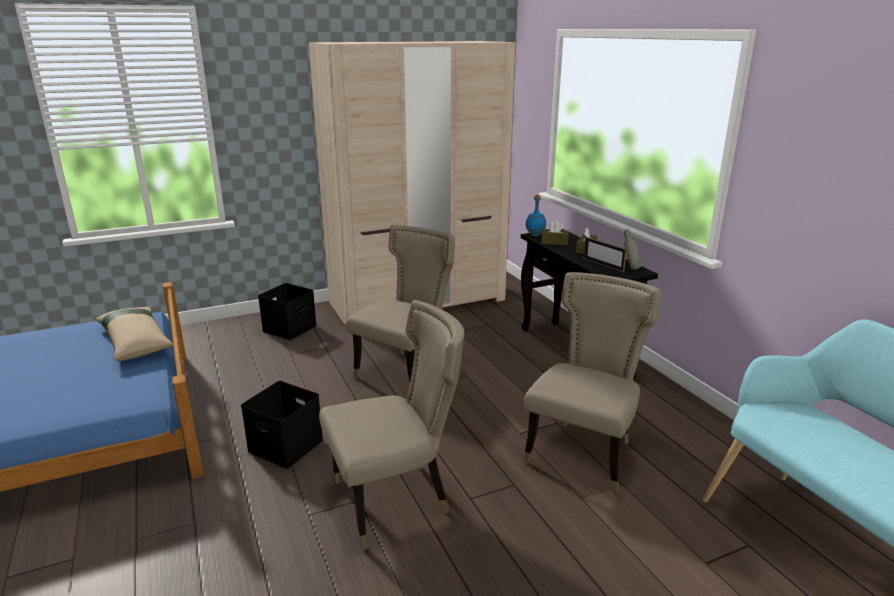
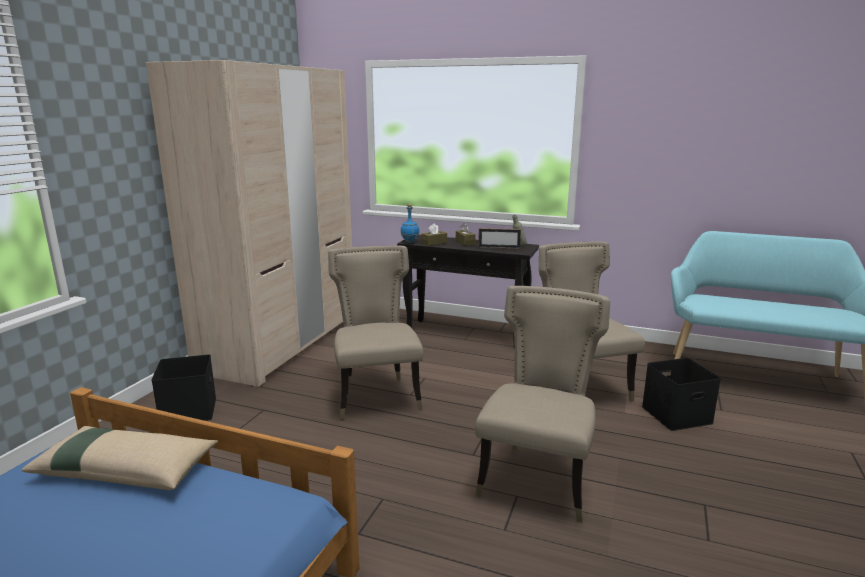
camera: 45 degrees left, 5 degrees down
black storage box [241,381,323,468] -> black storage box moved to [642,358,721,431]

